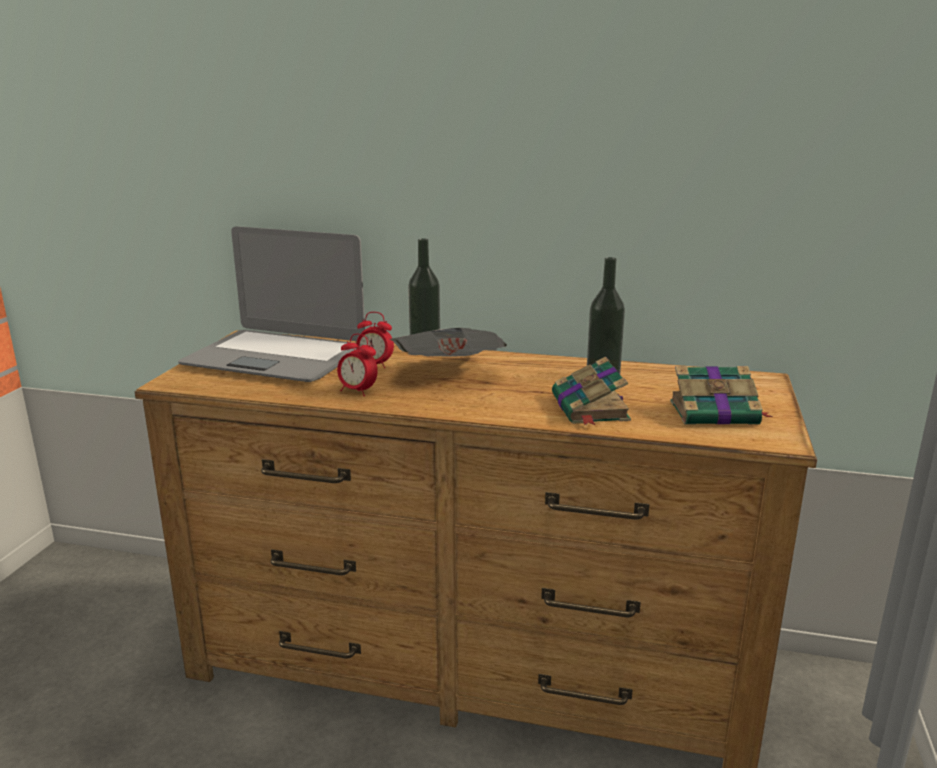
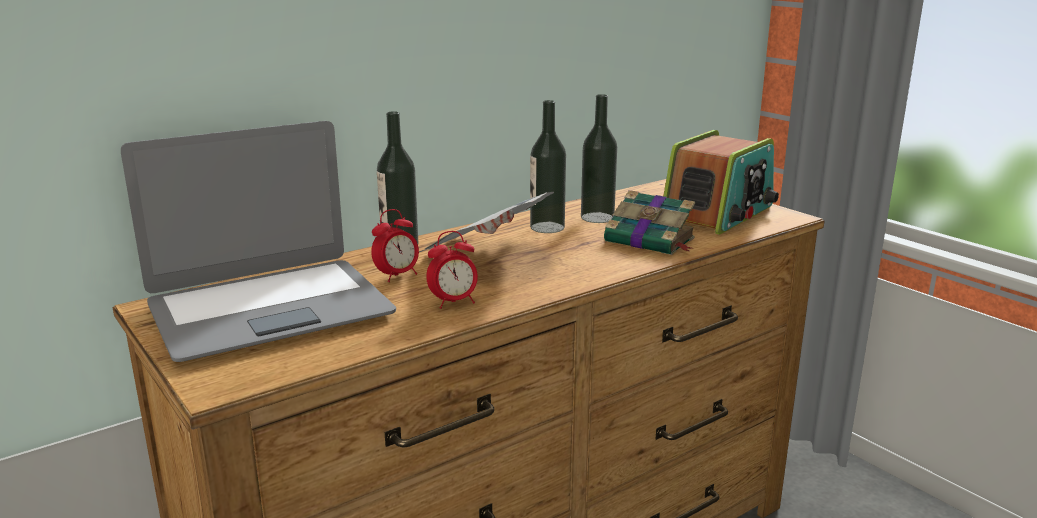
camera: 50 degrees left, 0 degrees up
book [670,366,773,425] -> radio [663,130,779,234]
none -> bottle [530,100,566,233]

